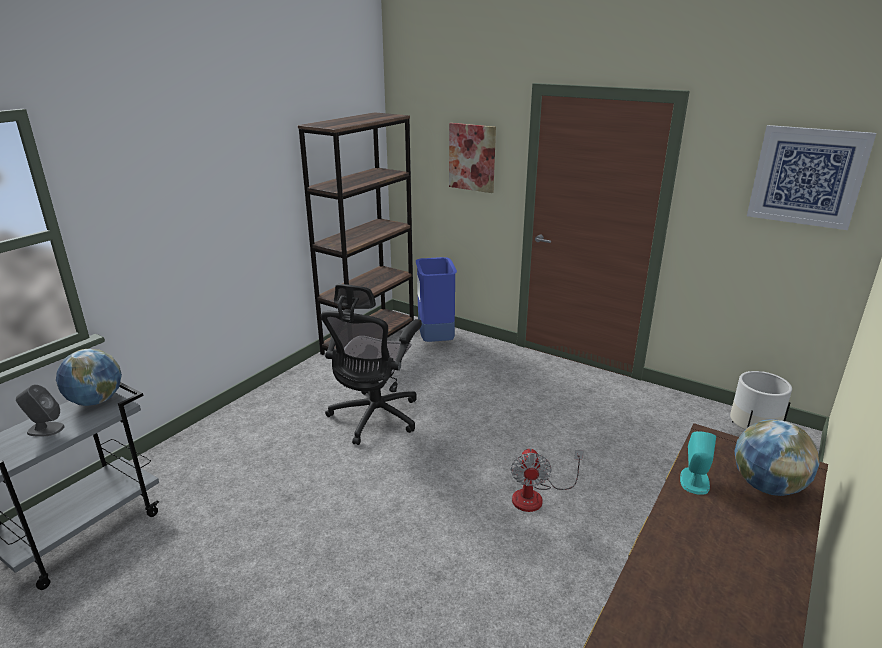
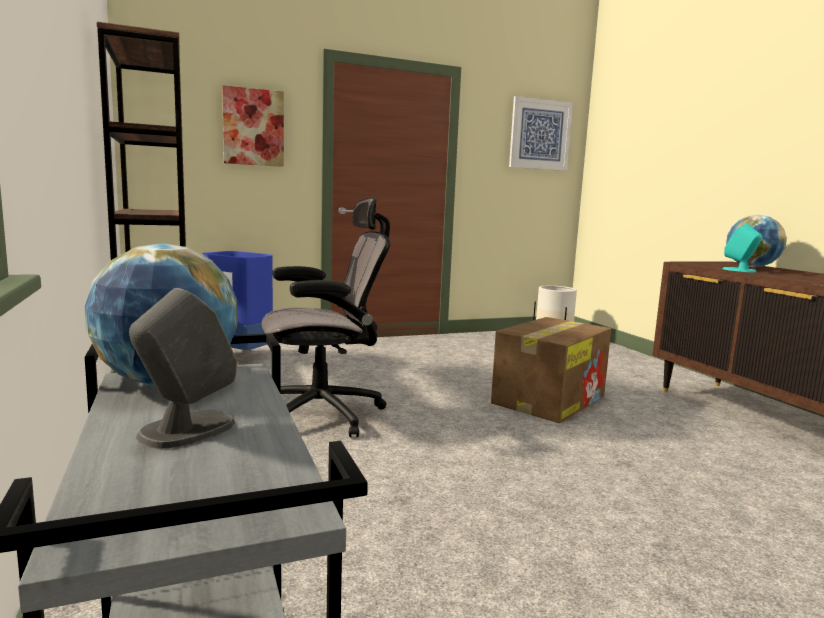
camera: 55 degrees left, 15 degrees down
office chair [321,284,422,445] -> office chair turned 75 degrees counterclockwise [262,198,390,437]
fan [511,448,583,512] -> cardboard box [491,317,611,423]

